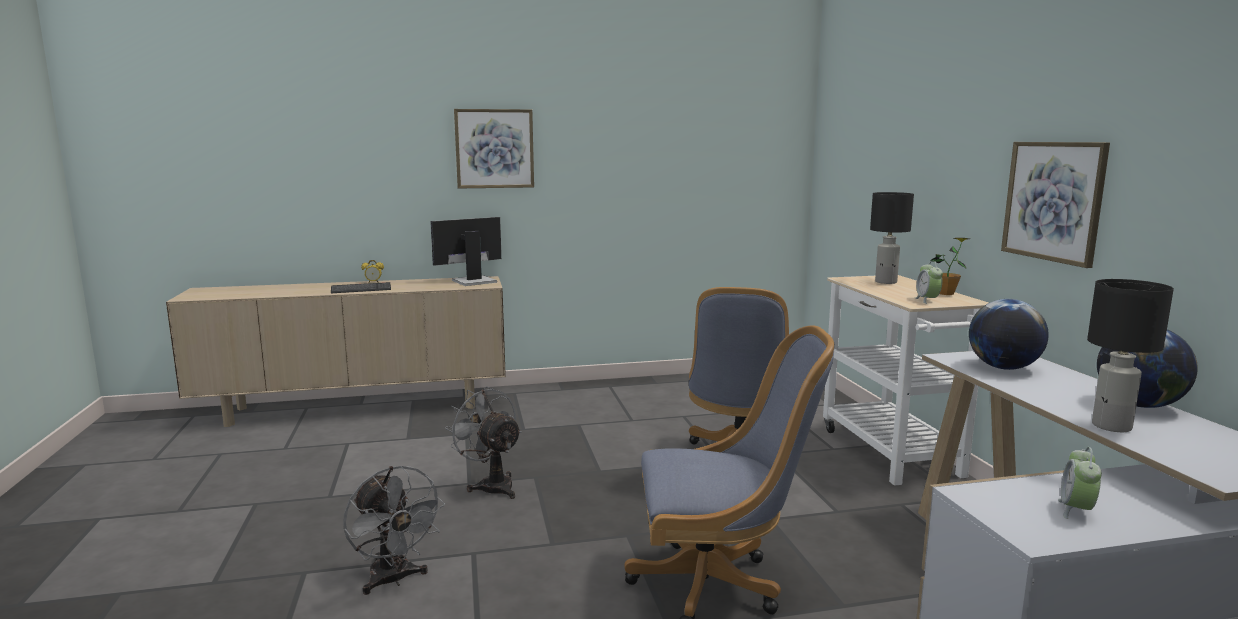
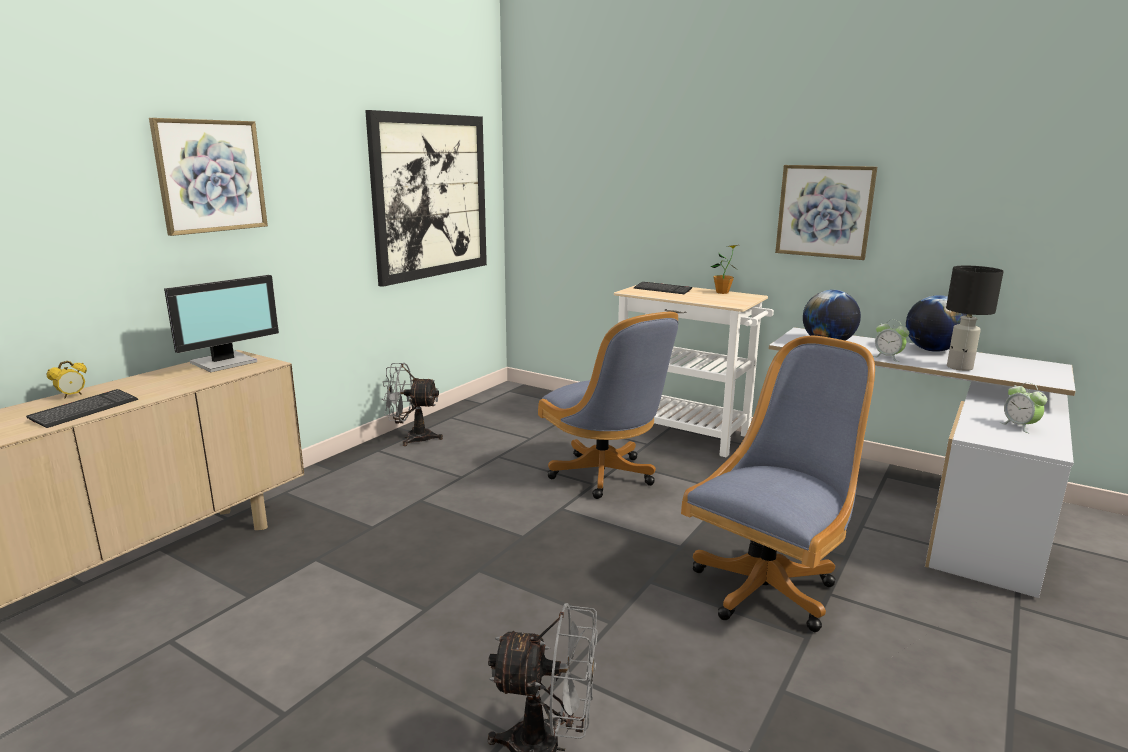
camera: 45 degrees left, 5 degrees up
monitor [430,217,501,286] -> monitor turned 150 degrees counterclockwise [164,275,279,372]
grey fan [445,386,522,499] -> grey fan moved to [382,363,443,446]
black table lamp [870,192,914,284] -> keyboard [634,282,692,294]
alarm clock [915,261,943,304] -> alarm clock moved to [873,320,909,362]
none -> picture [365,110,487,287]

